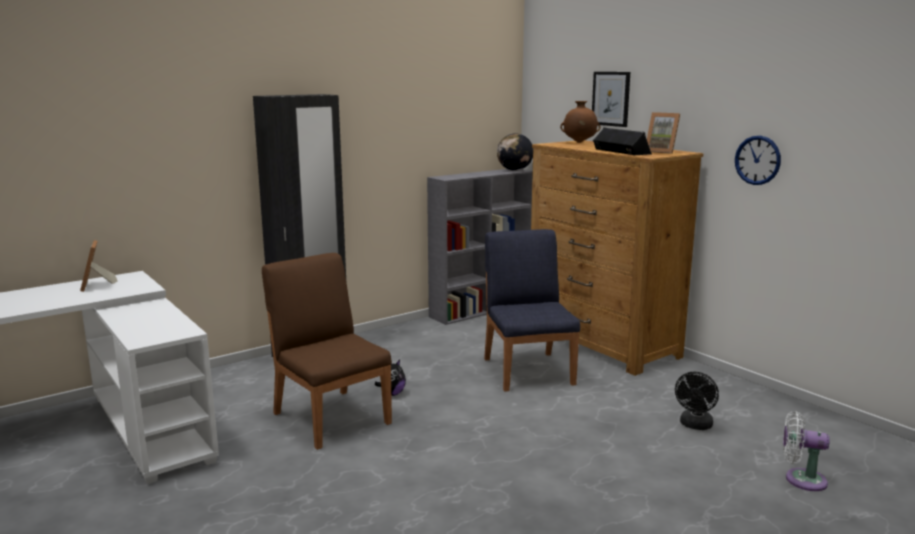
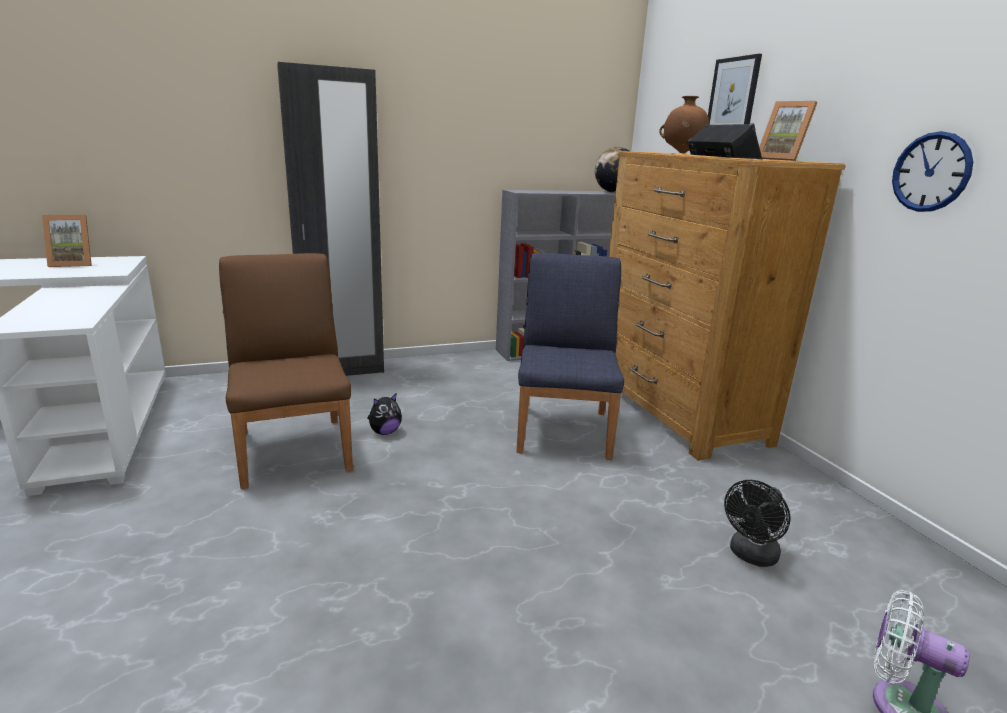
camera: 15 degrees right, 5 degrees up
picture frame [80,240,118,292] -> picture frame turned 105 degrees counterclockwise [42,215,92,267]

